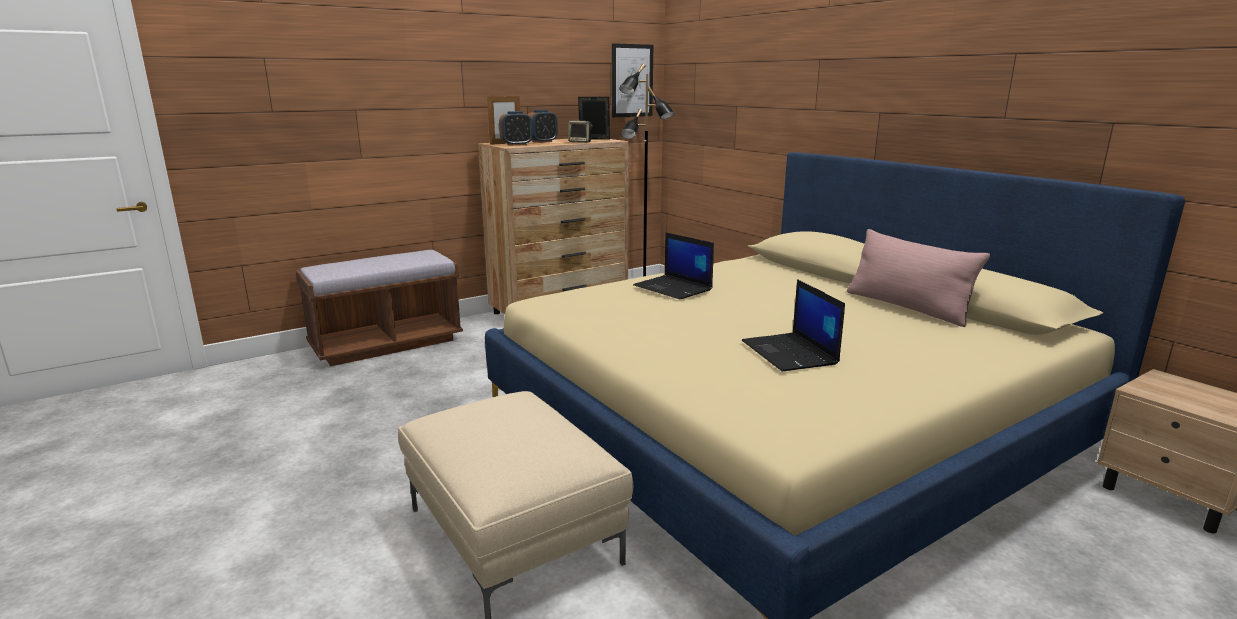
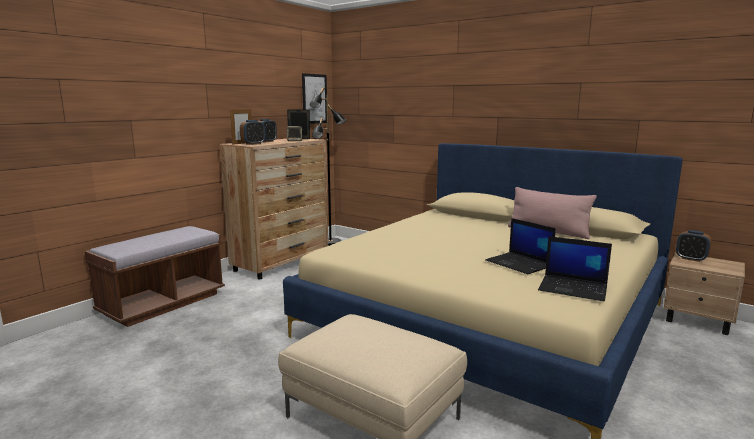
camera: 20 degrees left, 5 degrees down
laptop [633,232,714,299] -> laptop moved to [538,236,612,301]
none -> alarm clock [676,230,712,262]

